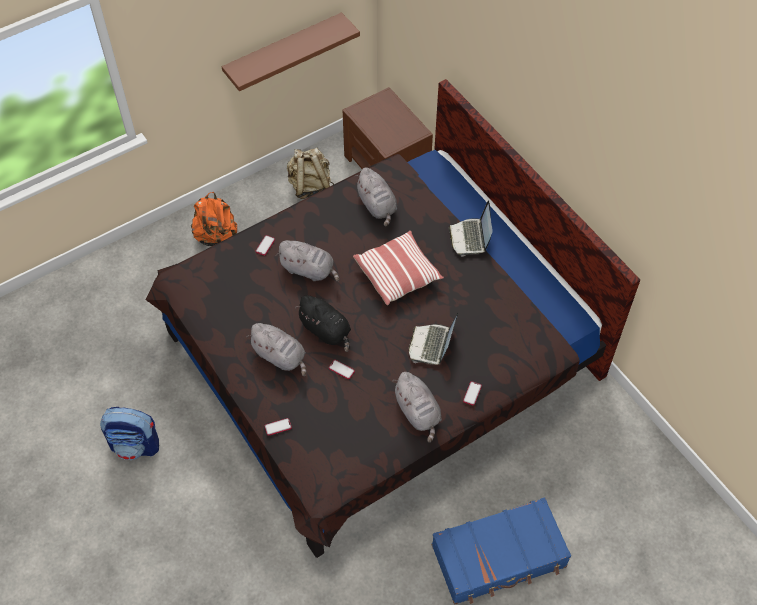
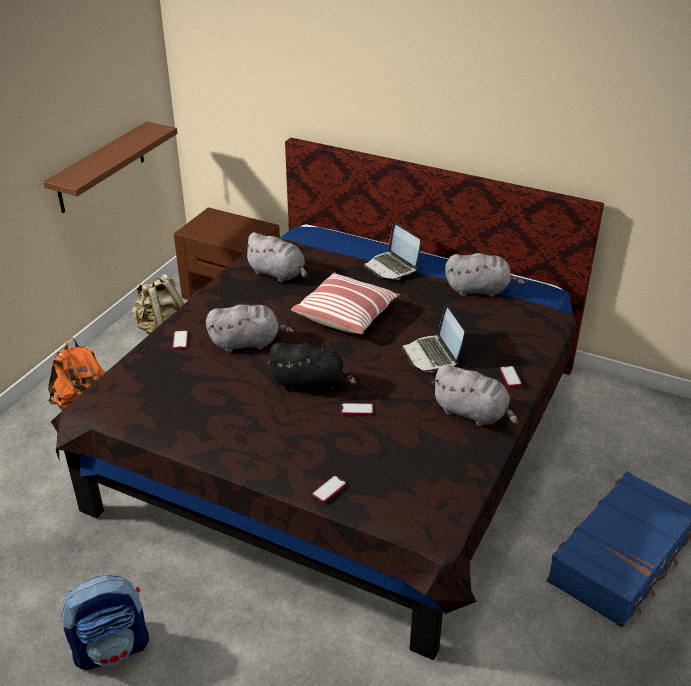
camera: 30 degrees left, 20 degrees down
grey plush toy [247,323,306,376] -> grey plush toy moved to [445,253,525,297]

